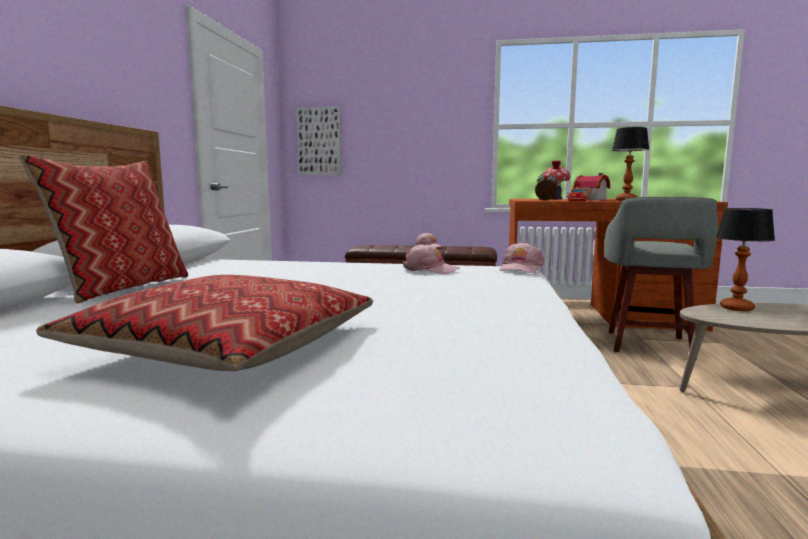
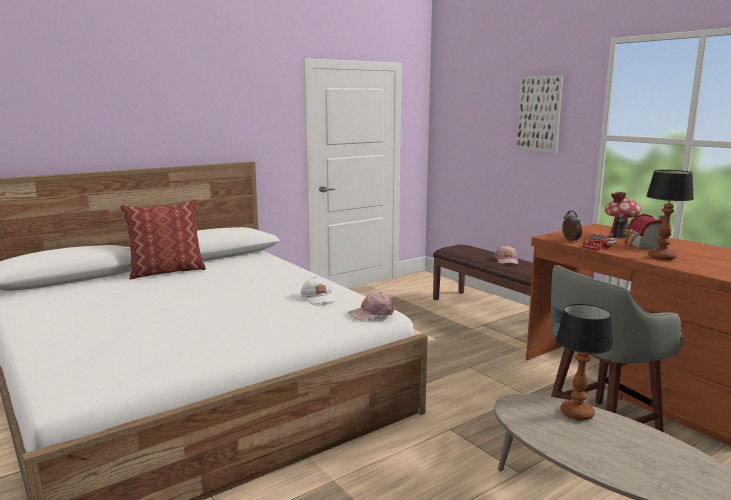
camera: 45 degrees right, 5 degrees up
pillow [36,275,373,371] -> none
picture [297,106,341,175] -> picture moved to [516,75,564,153]
pink cap [402,244,460,274] -> white cap [301,277,336,305]

